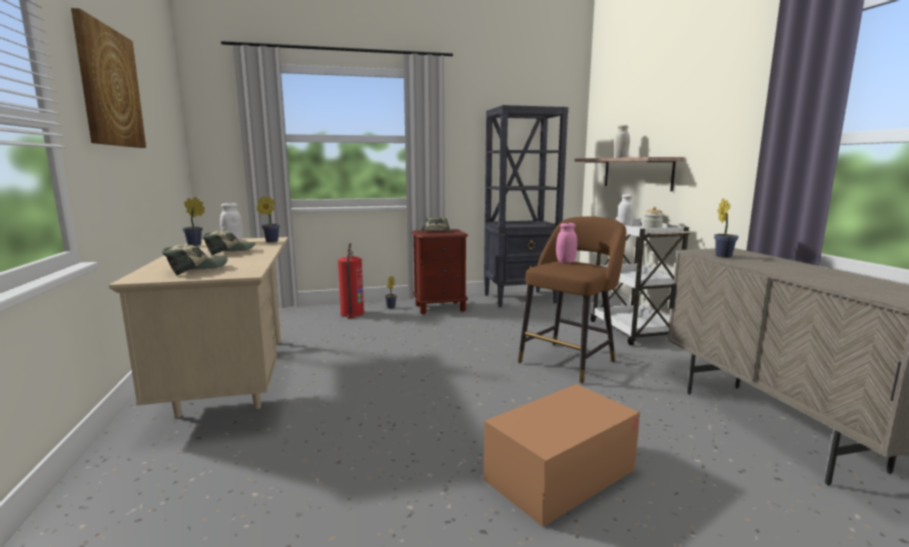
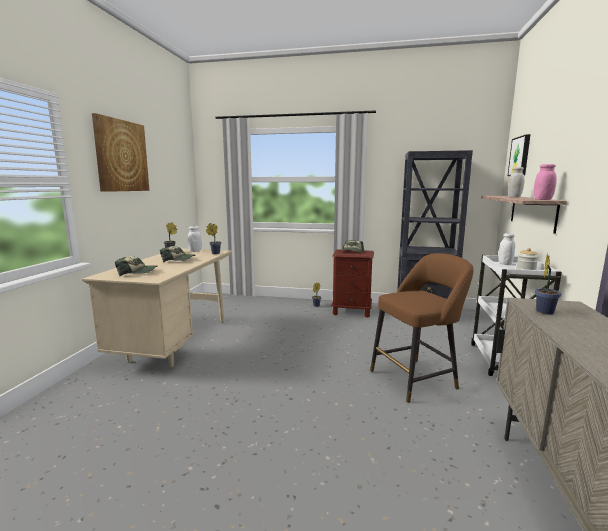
camera: 25 degrees right, 0 degrees up
fire extinguisher [338,243,364,318] -> none
cardboard box [483,384,640,527] -> none
pink jar [556,223,577,263] -> pink jar moved to [534,164,557,200]
none -> picture [508,134,531,176]

